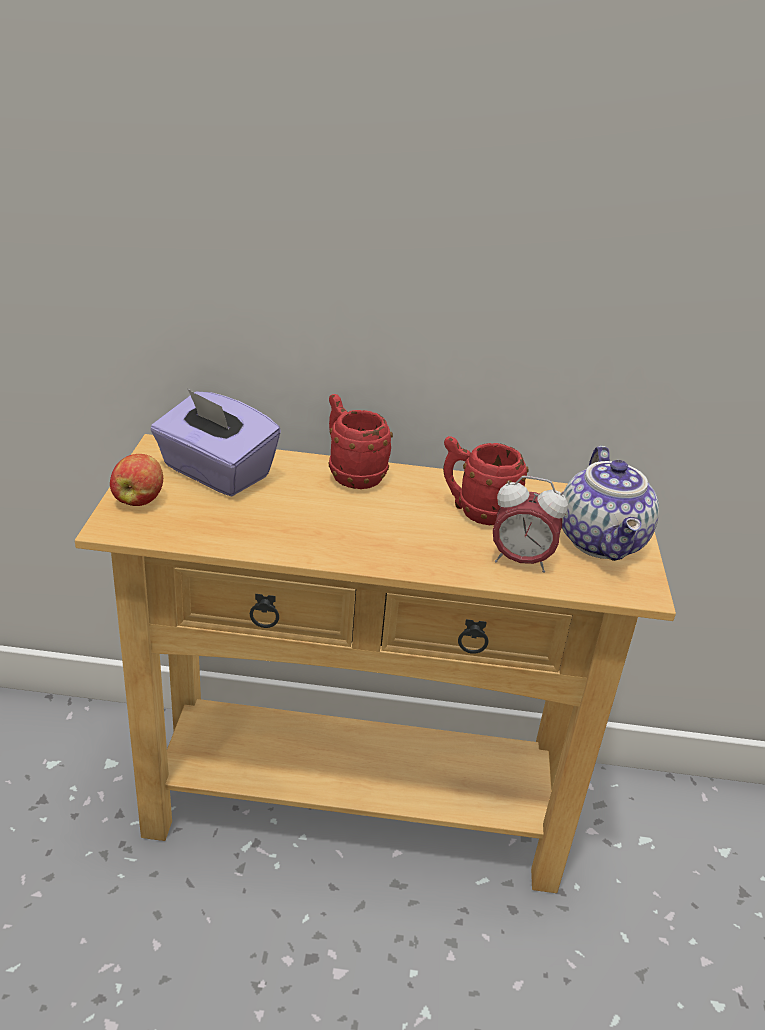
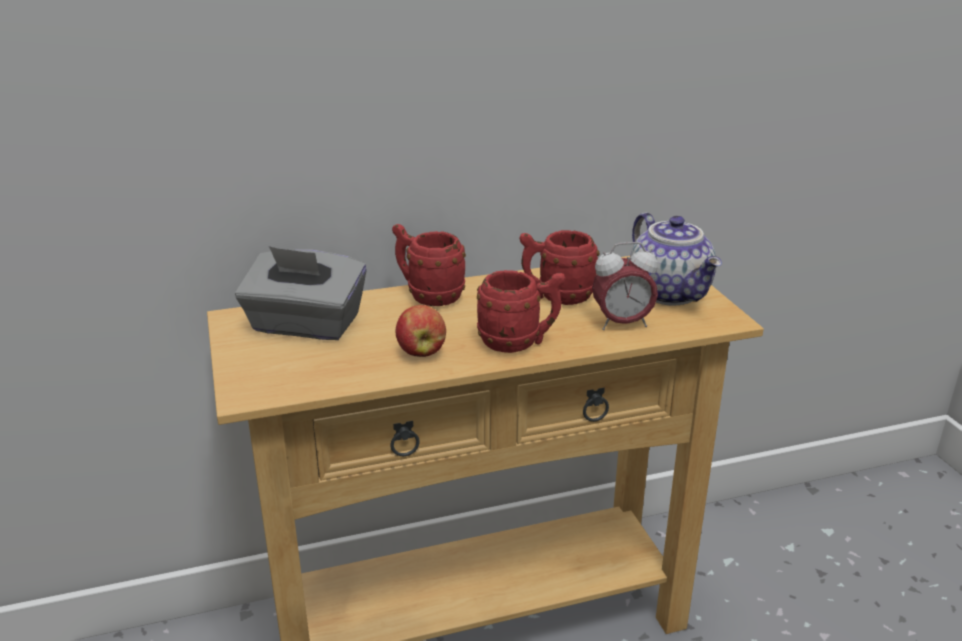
camera: 20 degrees left, 5 degrees down
apple [110,454,163,506] -> apple moved to [396,305,446,357]
purple tissue box [151,389,281,496] -> grey tissue box [235,246,367,340]
none -> red mug [477,270,565,353]

